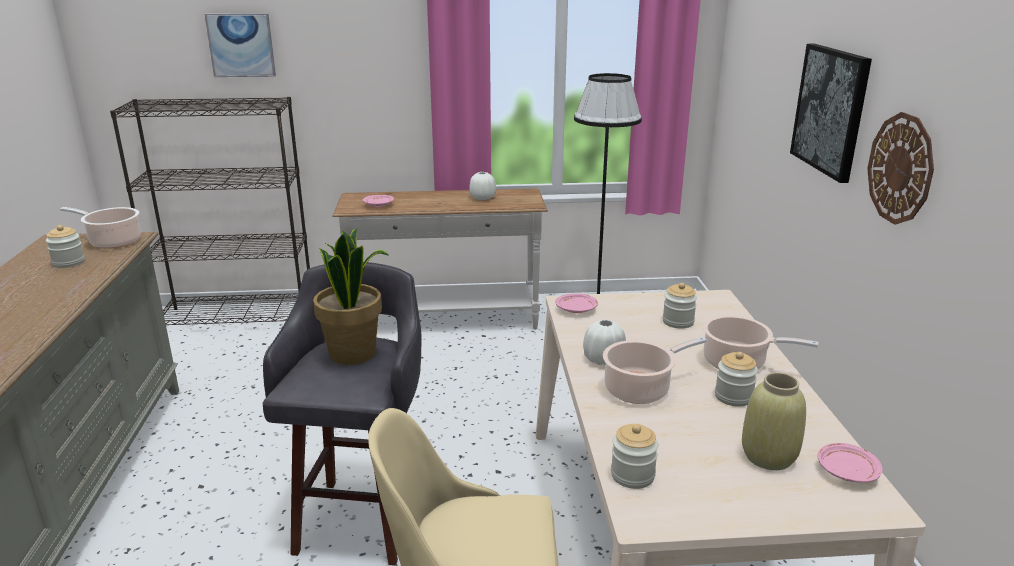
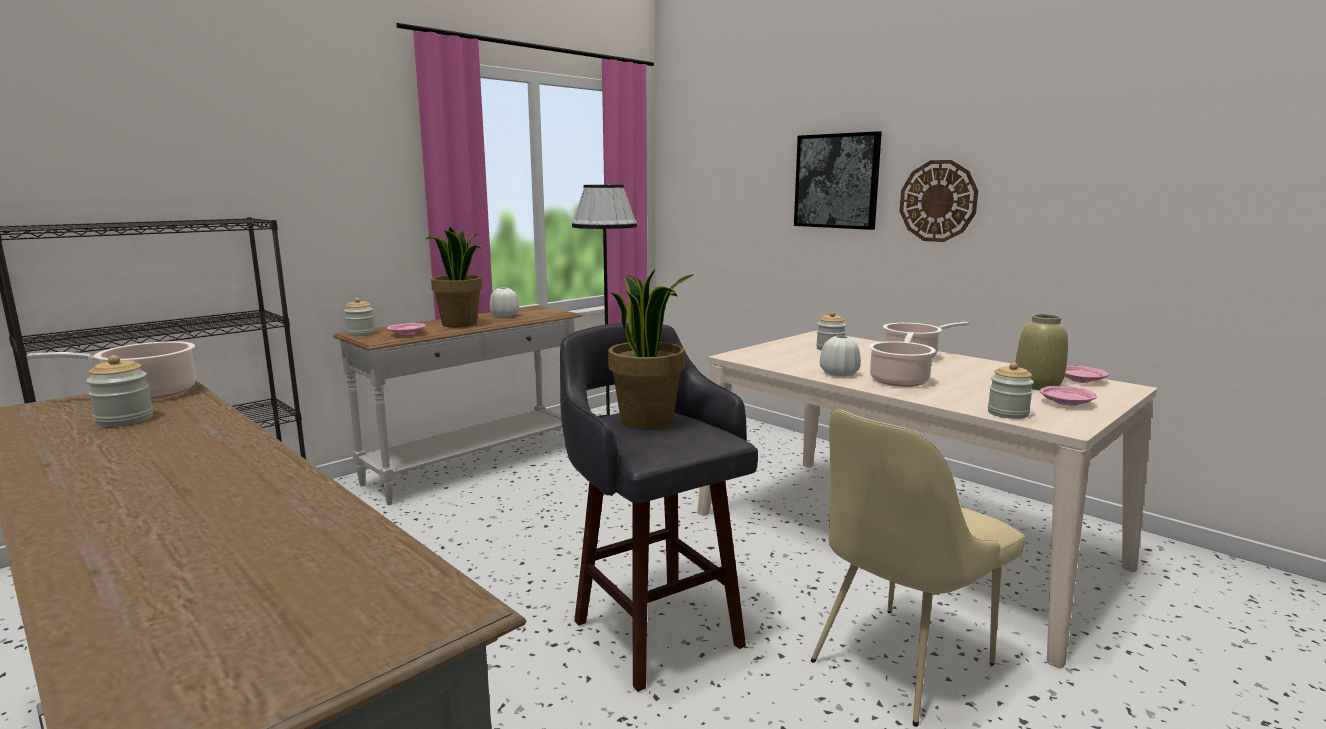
camera: 40 degrees left, 10 degrees down
picture [204,13,276,77] -> none
pink plate [555,293,598,313] -> pink plate moved to [1040,386,1097,406]
jar [715,352,758,407] -> jar moved to [344,298,375,336]
none -> potted plant [426,227,482,327]

